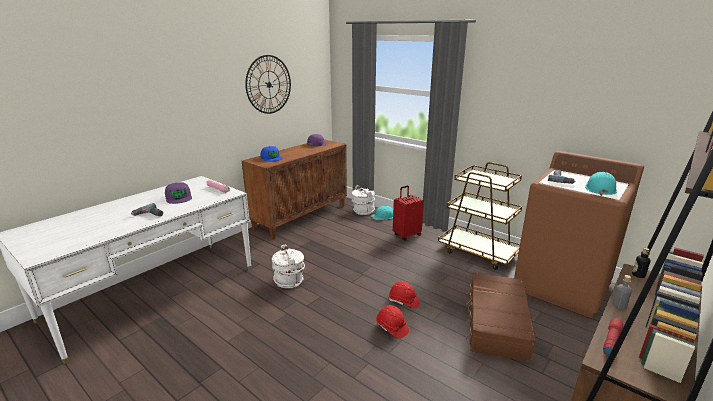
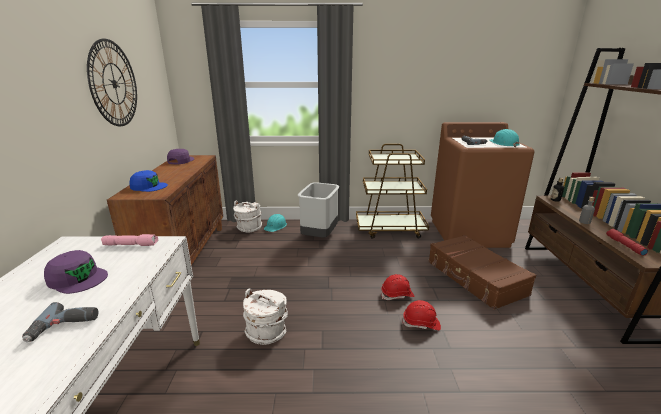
camera: 40 degrees left, 0 degrees up
red suitcase [393,185,424,241] -> grey trash can [298,182,339,238]

